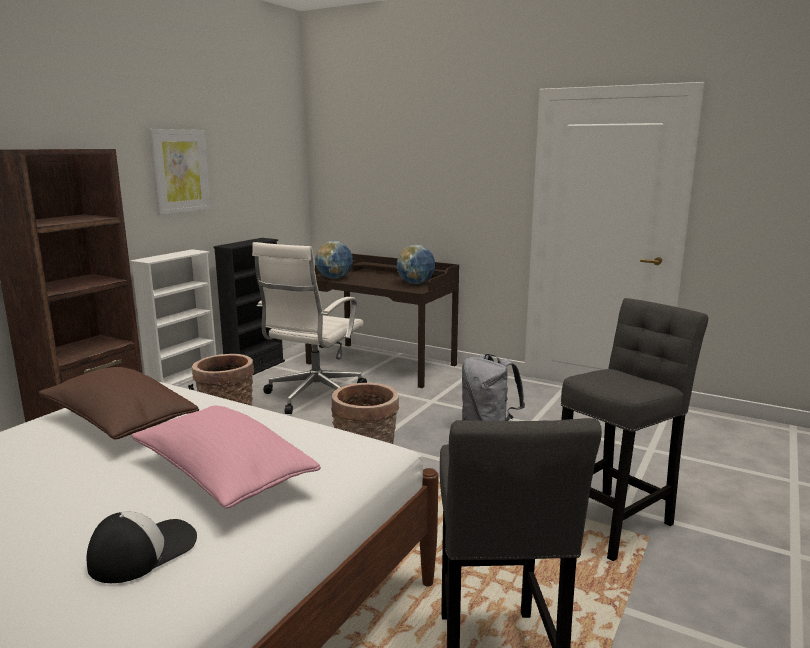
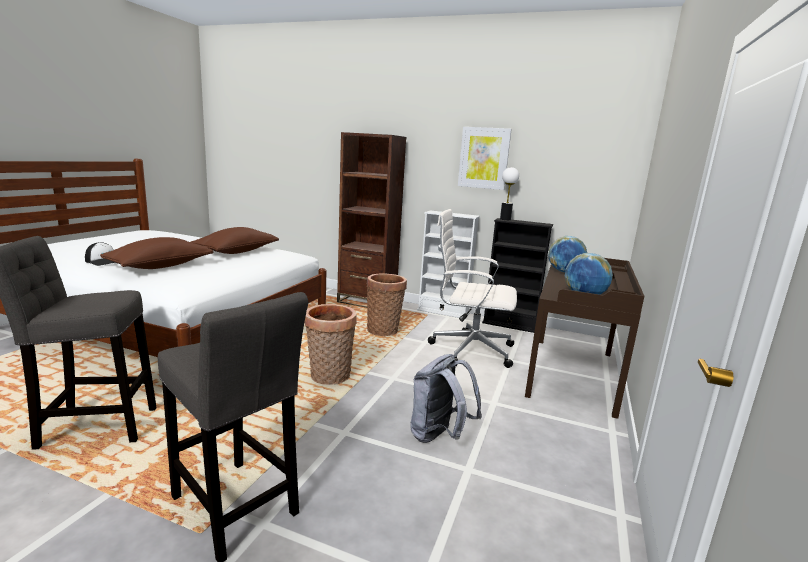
camera: 80 degrees right, 0 degrees up
pink pillow [131,405,321,509] -> brown pillow [100,237,213,269]
none -> table lamp [500,167,519,220]

